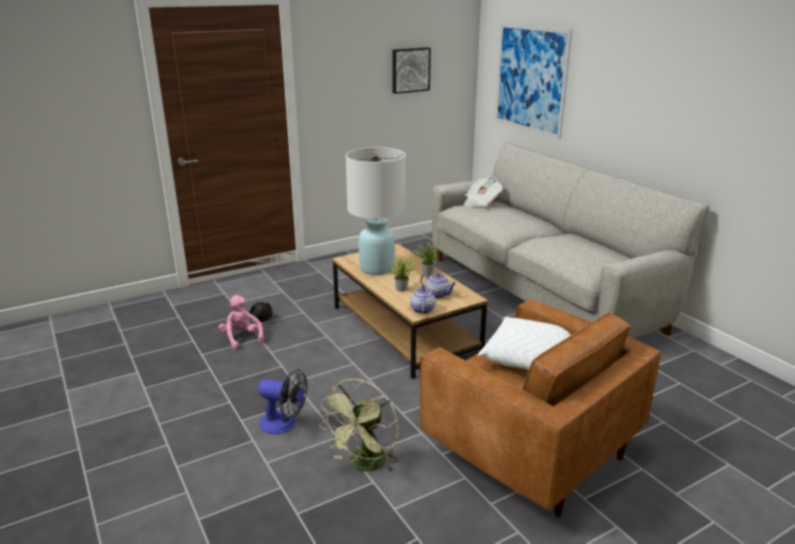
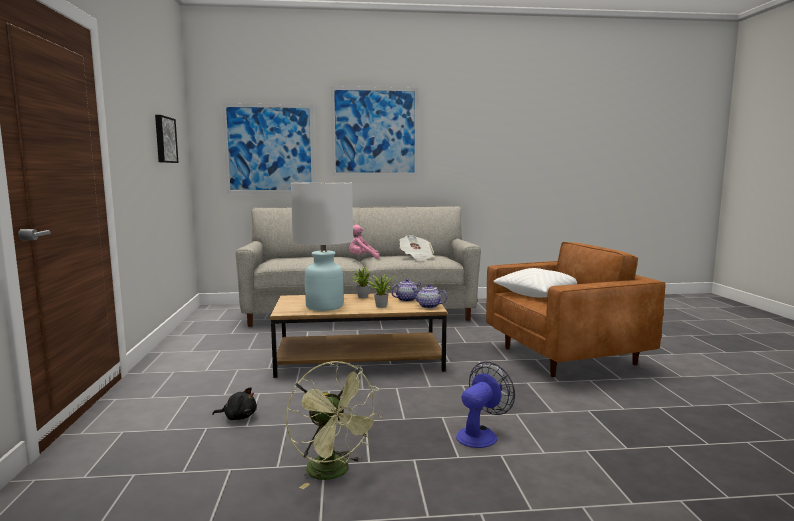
camera: 65 degrees left, 15 degrees down
pink plush toy [219,295,263,349] -> pink plush toy moved to [349,225,380,259]
green fan [319,379,399,473] -> green fan moved to [286,361,382,489]
newspaper [464,177,503,207] -> newspaper moved to [399,235,435,261]
none -> picture [331,86,418,176]

